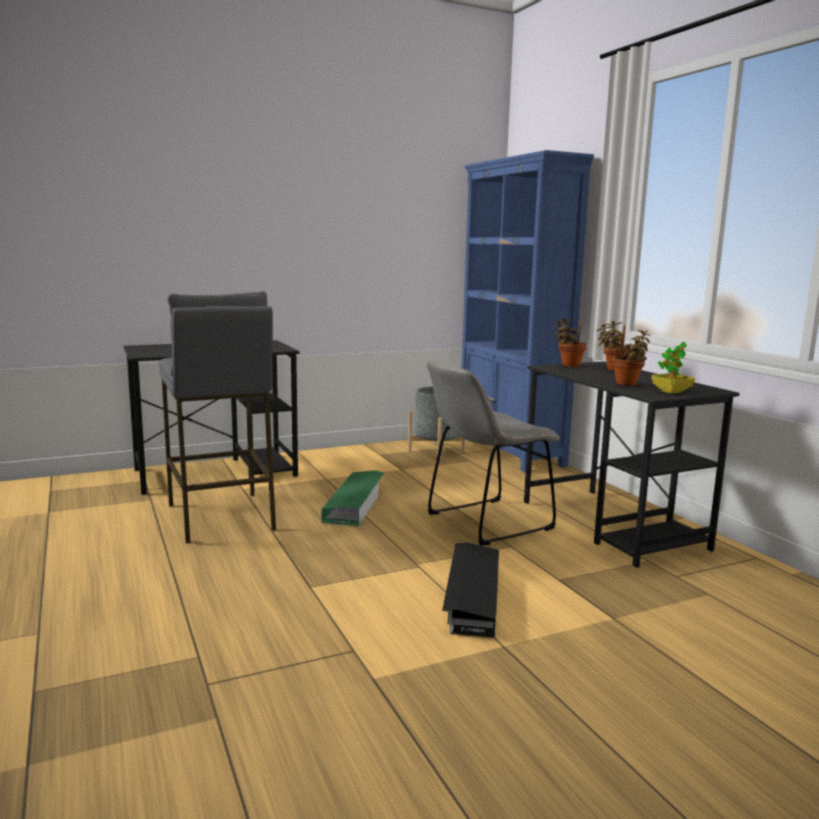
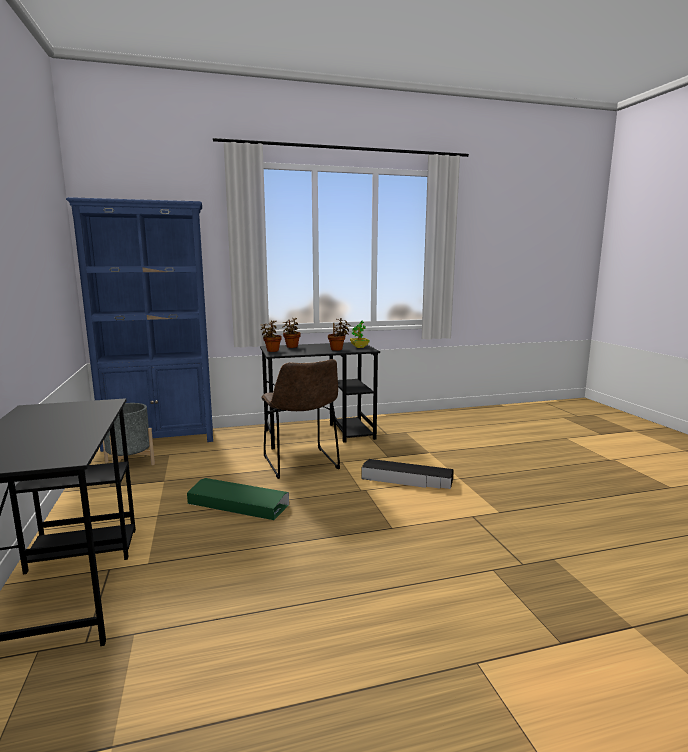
camera: 80 degrees left, 0 degrees up
grey stool [159,291,276,543] -> none
grey chair [427,360,560,545] -> brown chair [261,359,340,479]

